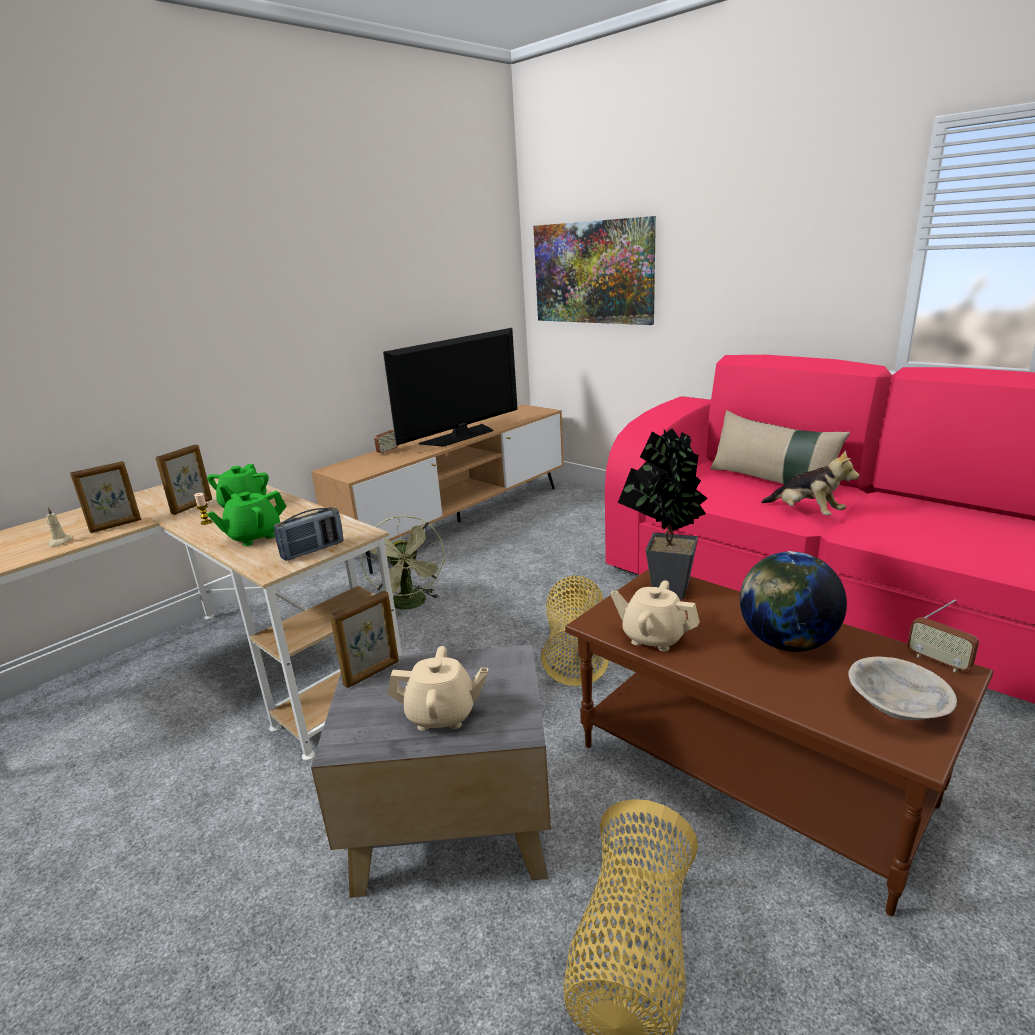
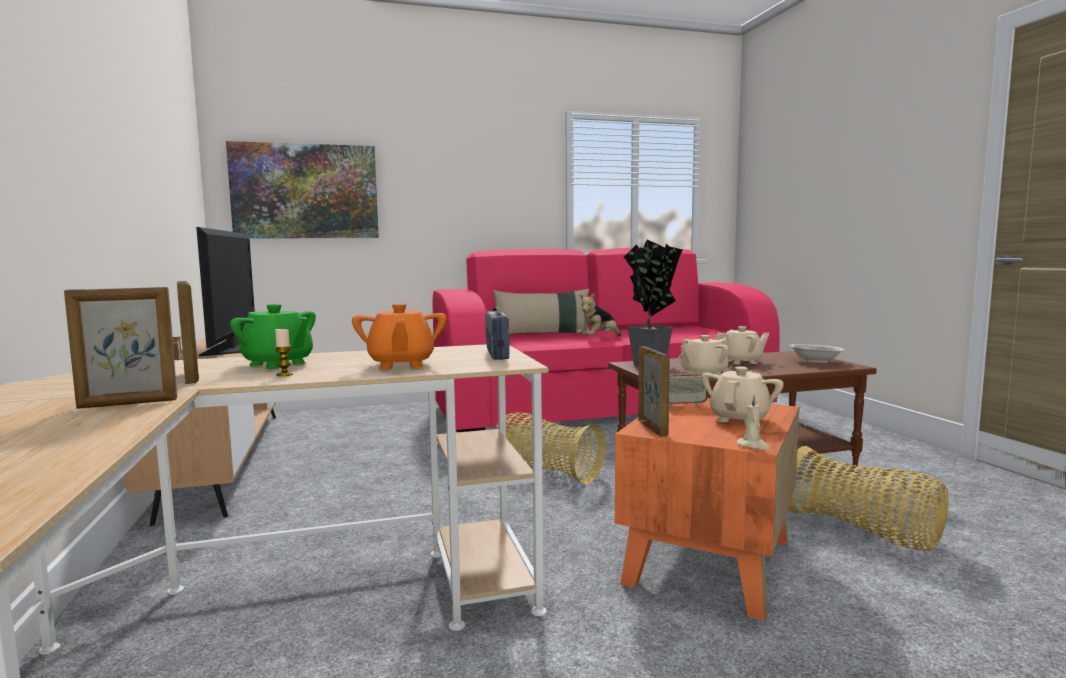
camera: 60 degrees left, 15 degrees down
beige candle [46,507,73,548] -> beige candle moved to [737,395,770,450]
picture frame [70,461,141,533] -> picture frame turned 75 degrees clockwise [64,287,177,409]
green teapot [207,491,287,546] -> orange teapot [352,303,447,369]
grey side table [311,645,551,898] -> orange side table [615,398,799,621]
green fan [361,516,445,610] -> none
globe [739,551,847,652] -> beige teapot [715,326,770,365]
plush toy [761,450,859,515] -> plush toy turned 150 degrees clockwise [578,293,621,336]
radio [907,599,979,672] -> radio moved to [669,350,708,407]

